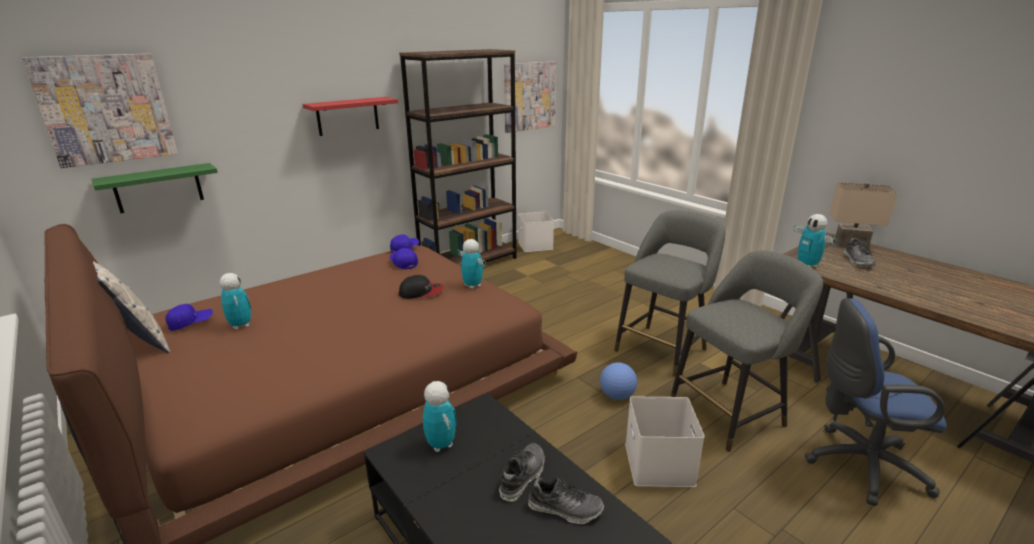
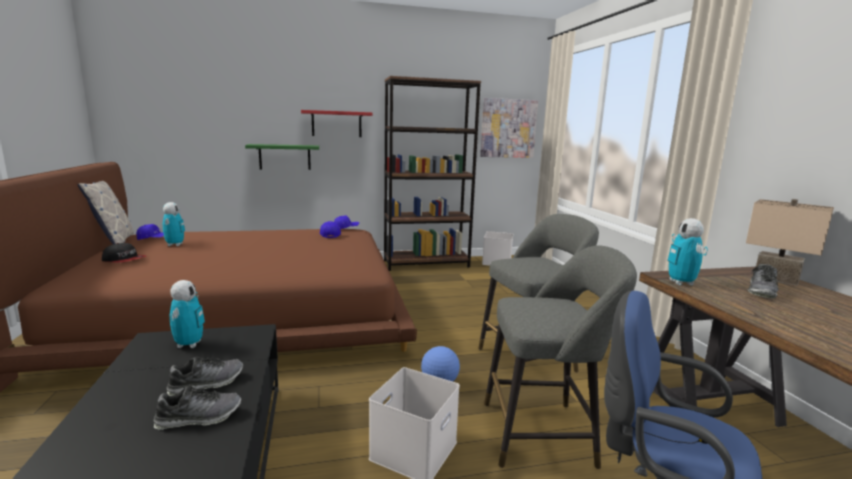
camera: 25 degrees right, 10 degrees down
picture [22,53,178,168] -> none
green shelf [91,163,218,213] -> green shelf moved to [245,144,319,170]
cap [399,275,444,299] -> cap moved to [102,243,146,263]
toy robot [458,239,486,289] -> none
shoe [528,477,604,524] -> shoe turned 60 degrees counterclockwise [154,386,241,430]

